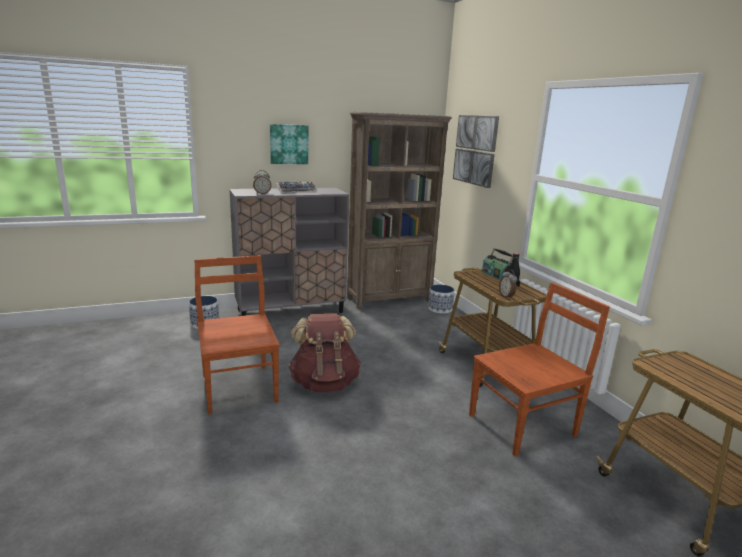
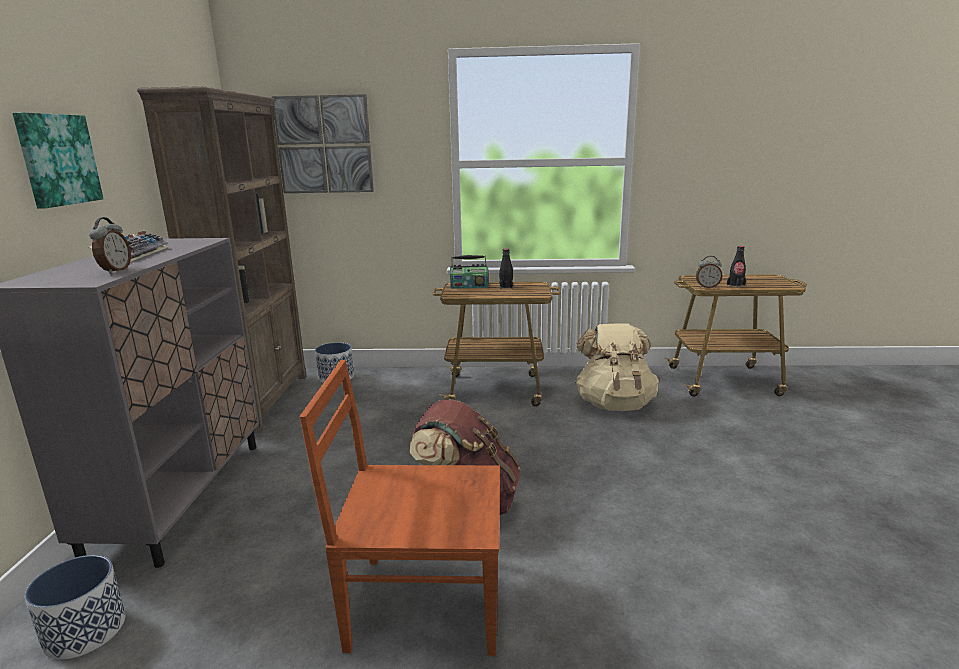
camera: 65 degrees left, 0 degrees up
brown chair [469,282,610,457] -> beige backpack [575,323,659,411]
alarm clock [499,269,517,299] -> alarm clock moved to [696,256,722,288]
none -> black bottle [727,246,746,287]

